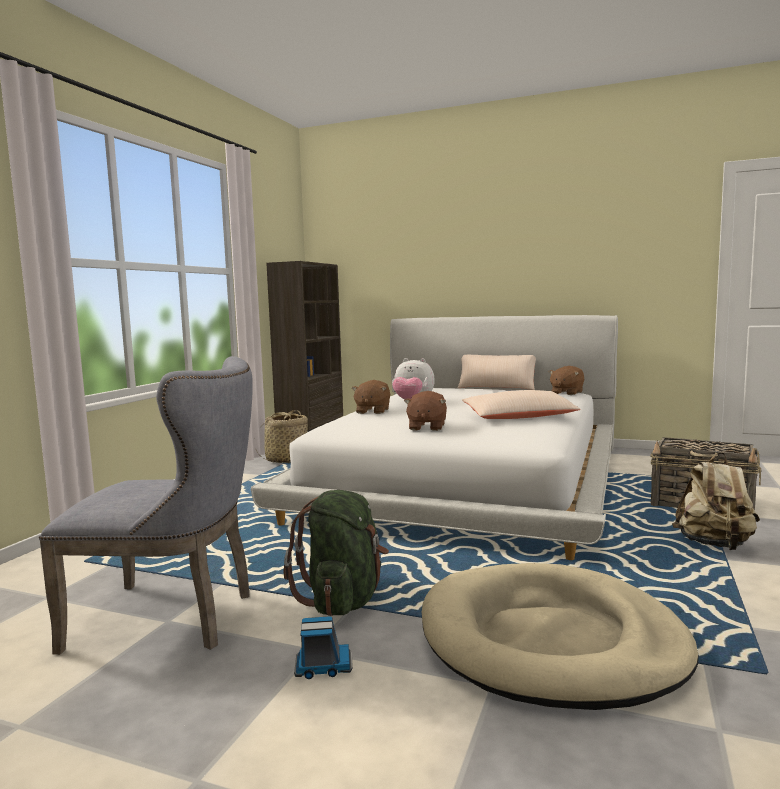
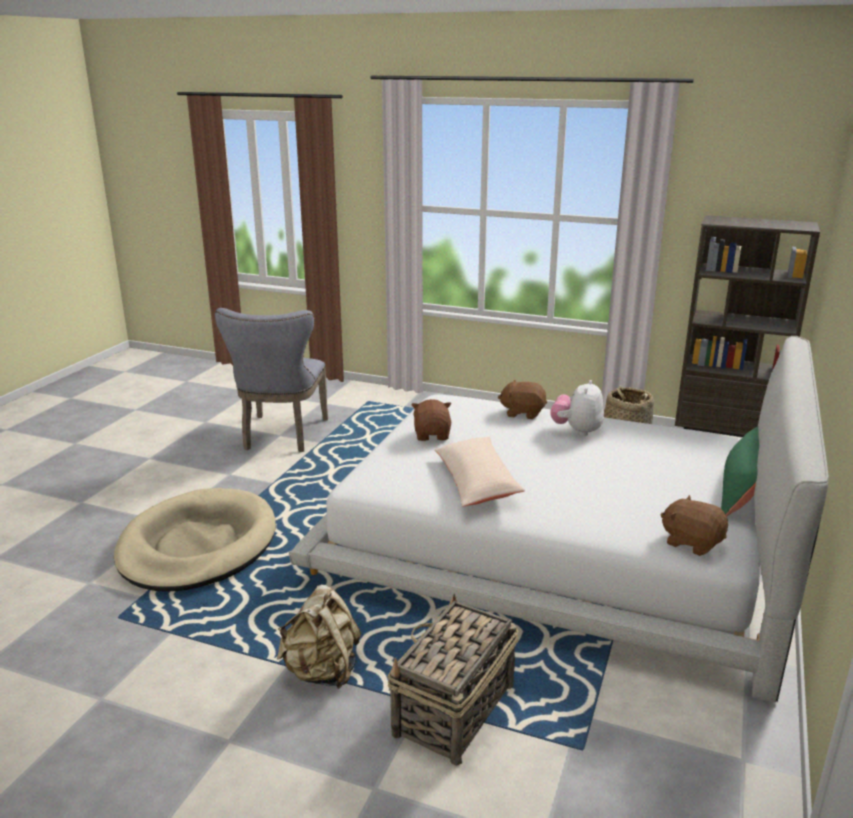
camera: 90 degrees right, 15 degrees up
green backpack [284,490,389,616] -> none
toy truck [294,616,353,679] -> none
brown plush toy [404,391,447,431] -> brown plush toy turned 75 degrees clockwise [411,399,451,441]
beige pillow [458,355,536,390] -> green pillow [721,426,759,517]

